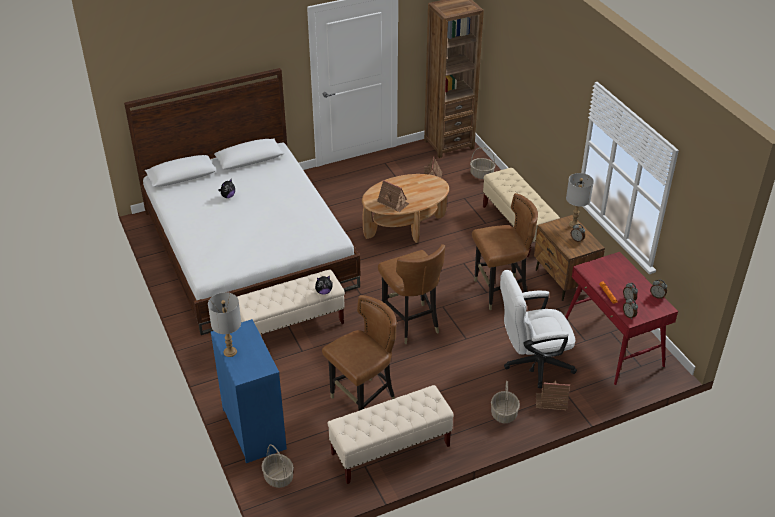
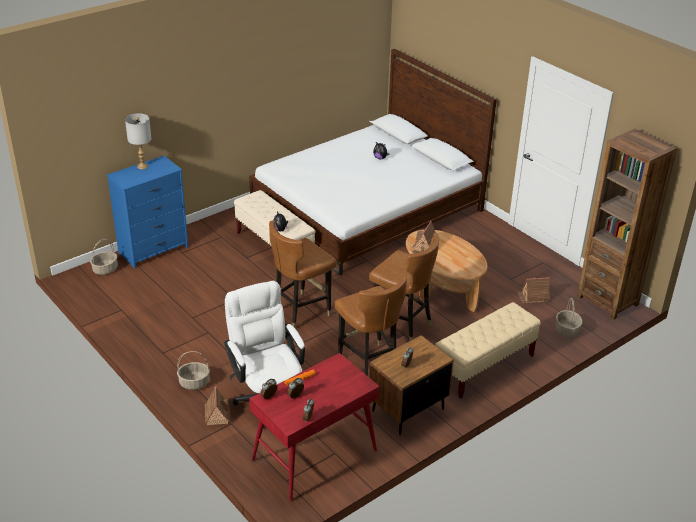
camera: 75 degrees right, 5 degrees down
brown chair [322,295,397,411] -> brown chair moved to [369,233,439,341]
beige bench [328,385,454,484] -> none
grey table lamp [566,173,594,228] -> none

